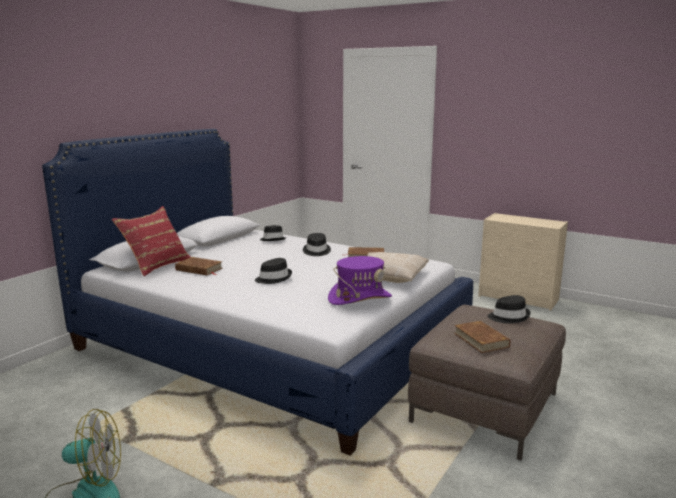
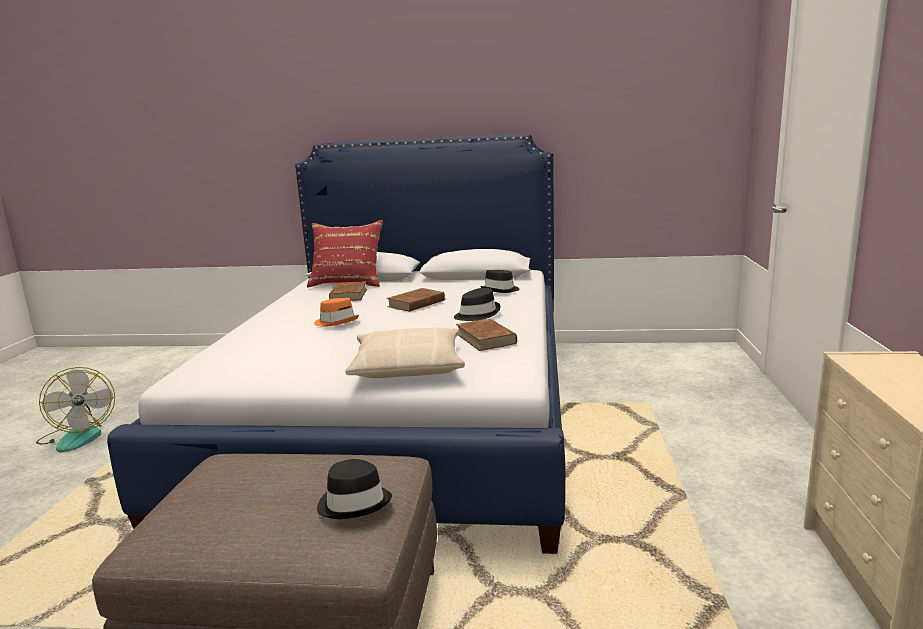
camera: 65 degrees right, 0 degrees up
black hat [255,258,292,284] -> orange hat [314,298,359,327]
purple hat [328,256,392,305] -> none
brown book [454,321,511,353] -> brown book moved to [387,288,445,312]

